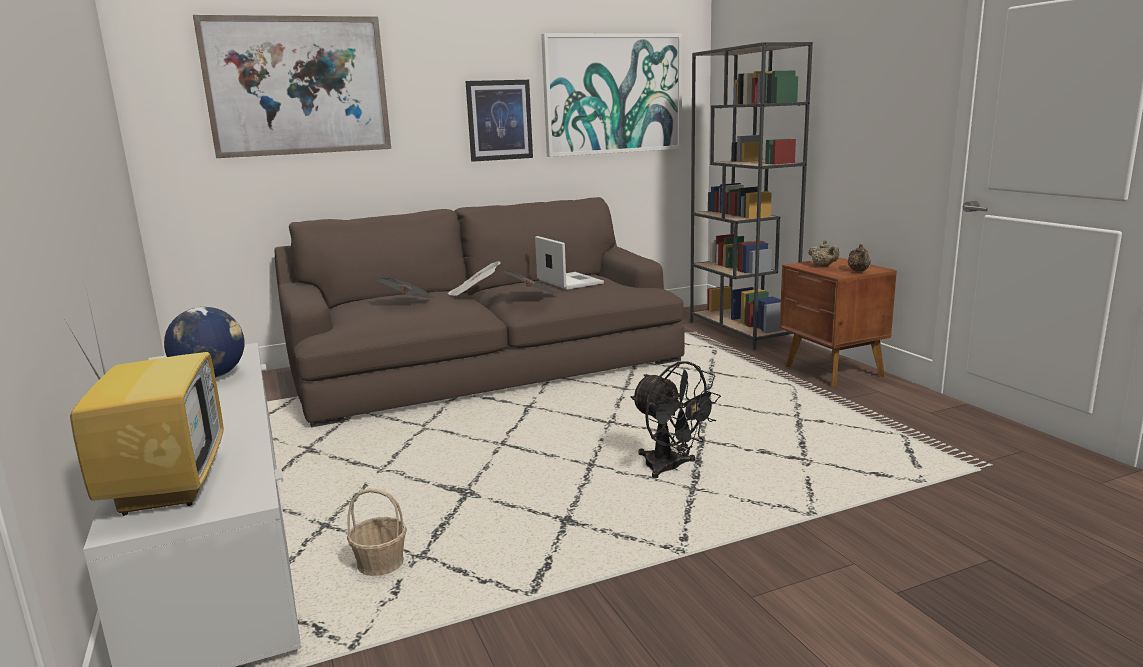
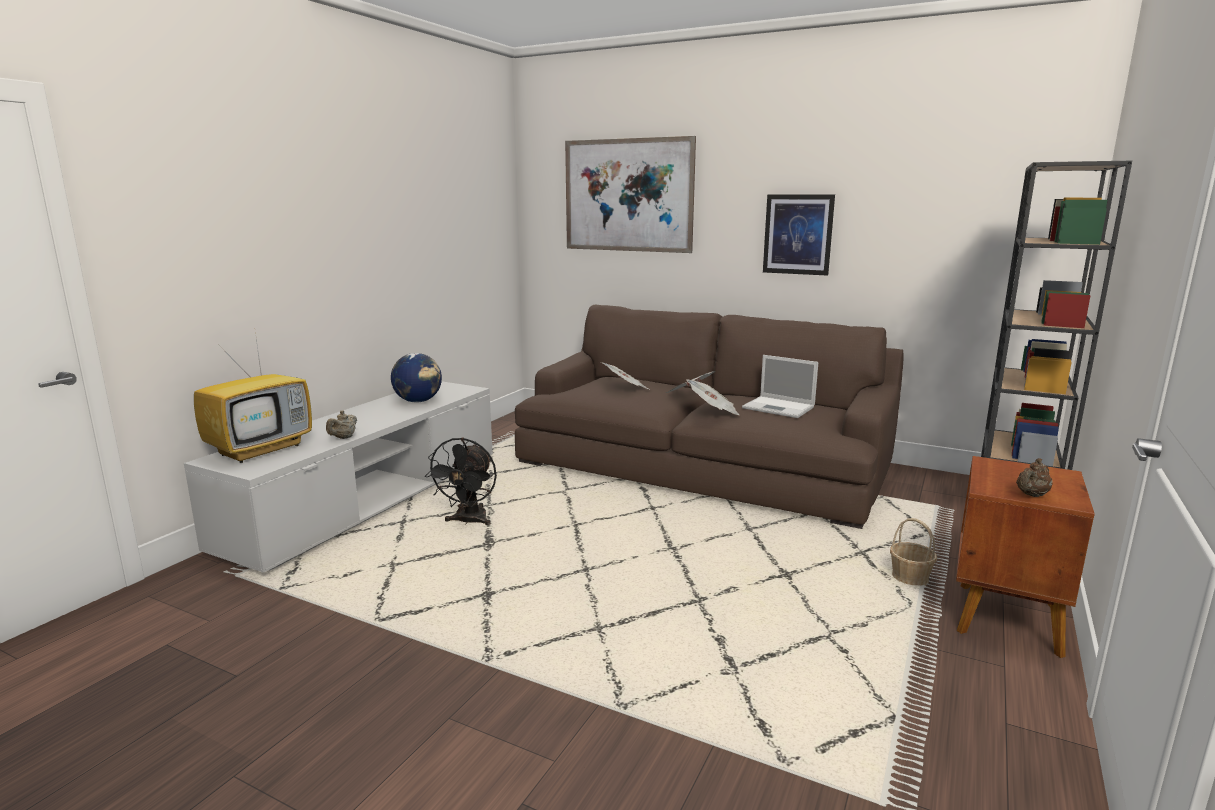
camera: 50 degrees right, 0 degrees up
basket [347,488,407,576] -> basket moved to [890,518,937,586]
laptop [535,236,604,290] -> laptop turned 105 degrees clockwise [742,355,818,418]
picture [541,33,682,157] -> none
black fan [631,361,721,478] -> black fan moved to [425,438,497,525]
beige teapot [808,240,839,267] -> beige teapot moved to [326,411,357,439]

